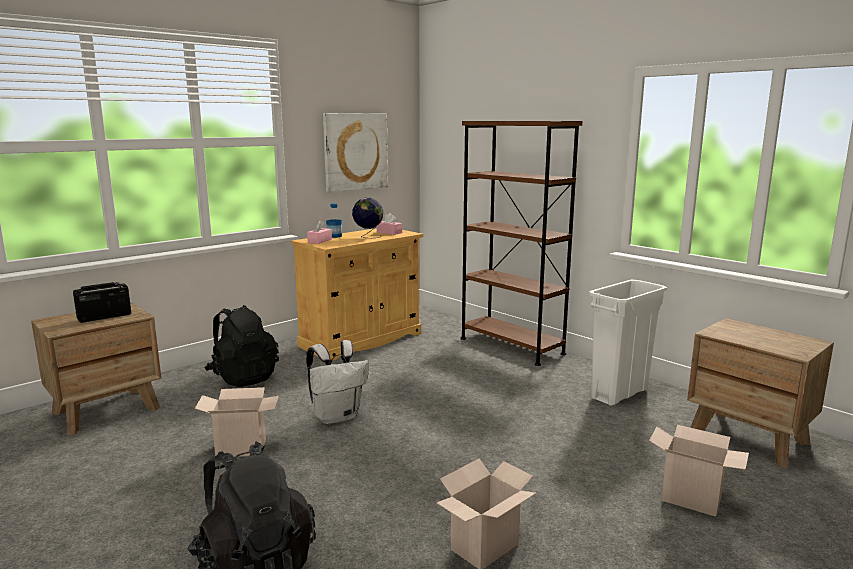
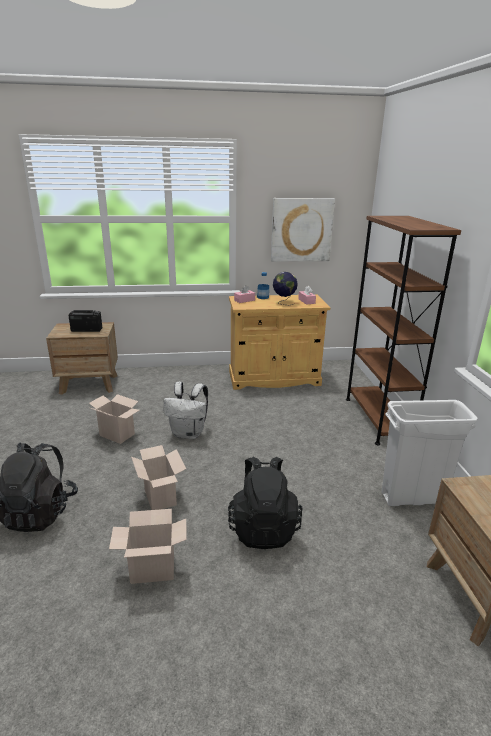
camera: 35 degrees right, 10 degrees up
black backpack [204,305,279,387] -> black backpack moved to [228,457,303,549]
cardboard box [649,425,749,517] -> cardboard box moved to [131,445,186,510]

